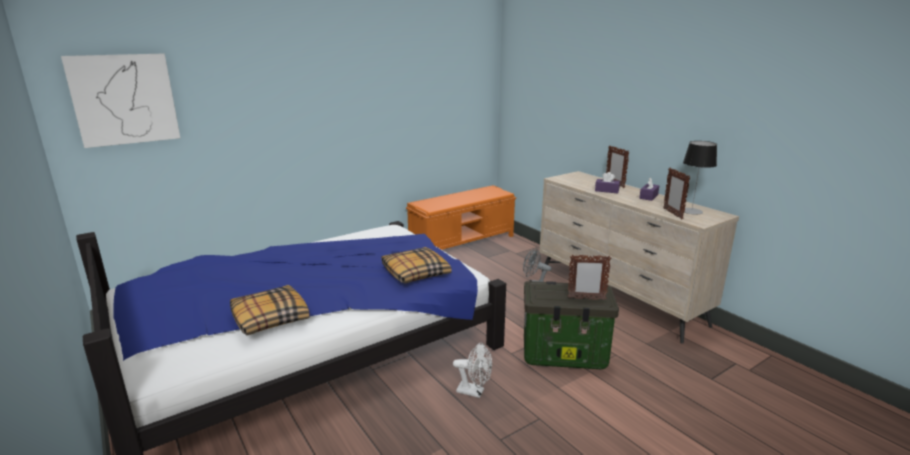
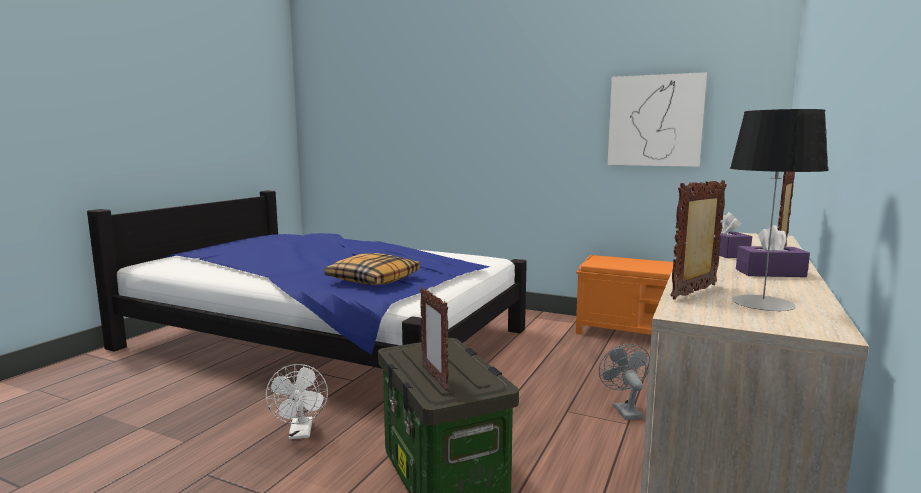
camera: 60 degrees right, 10 degrees down
picture [61,54,180,148] -> picture moved to [607,72,707,167]
pillow [230,285,310,335] -> none

